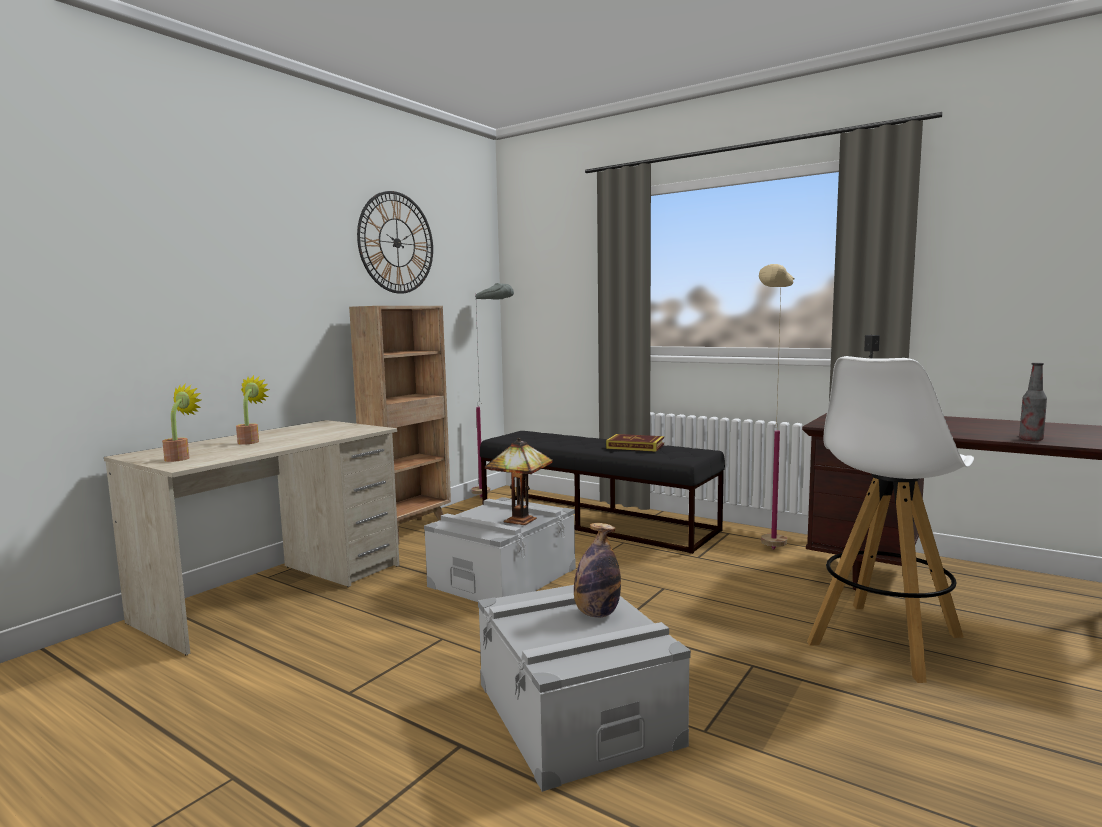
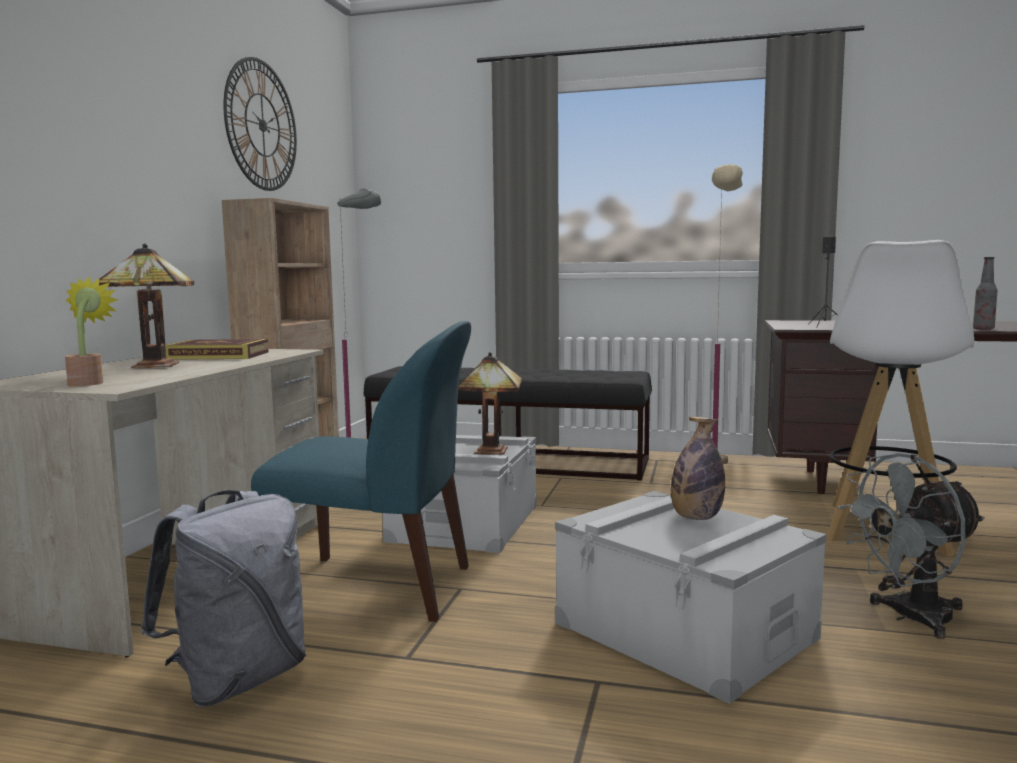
camera: 20 degrees left, 0 degrees up
potted plant [236,375,269,445] -> table lamp [99,243,194,368]
book [606,434,664,452] -> book moved to [165,339,269,360]
none -> grey backpack [141,490,306,707]
none -> blue chair [251,321,471,622]
none -> grey fan [838,453,985,639]

